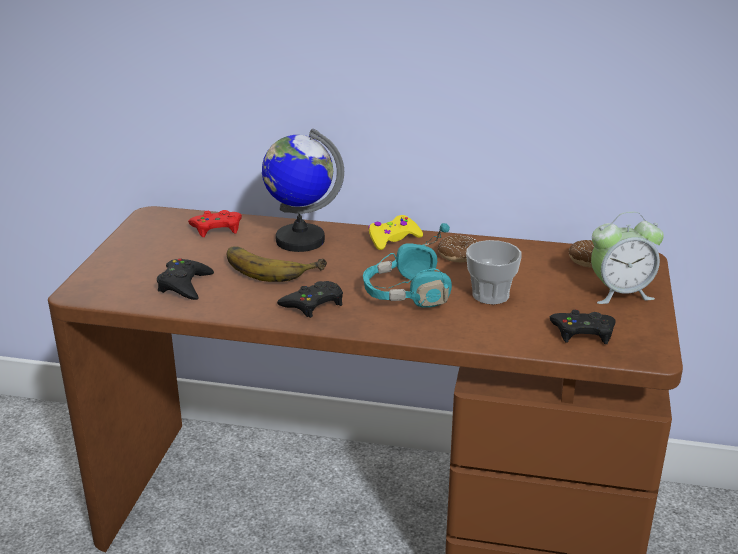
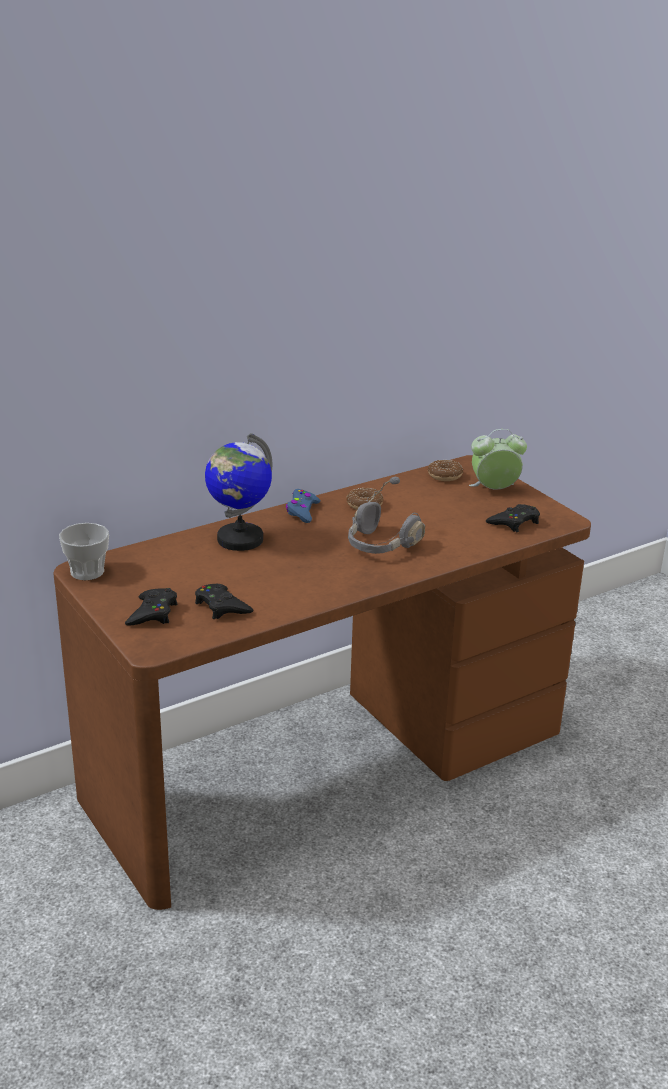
camera: 45 degrees left, 0 degrees up
red game controller [188,210,242,237] -> none
banana [227,246,327,282] -> none
black game controller [277,281,343,318] -> black game controller moved to [125,588,177,626]
turquoise headphones [363,223,452,308] -> grey headphones [348,477,425,554]
yellow game controller [368,215,423,250] -> blue game controller [286,489,320,523]
cup [466,240,522,304] -> cup moved to [59,523,109,580]
alarm clock [591,211,664,304] -> alarm clock turned 135 degrees counterclockwise [469,429,527,489]

